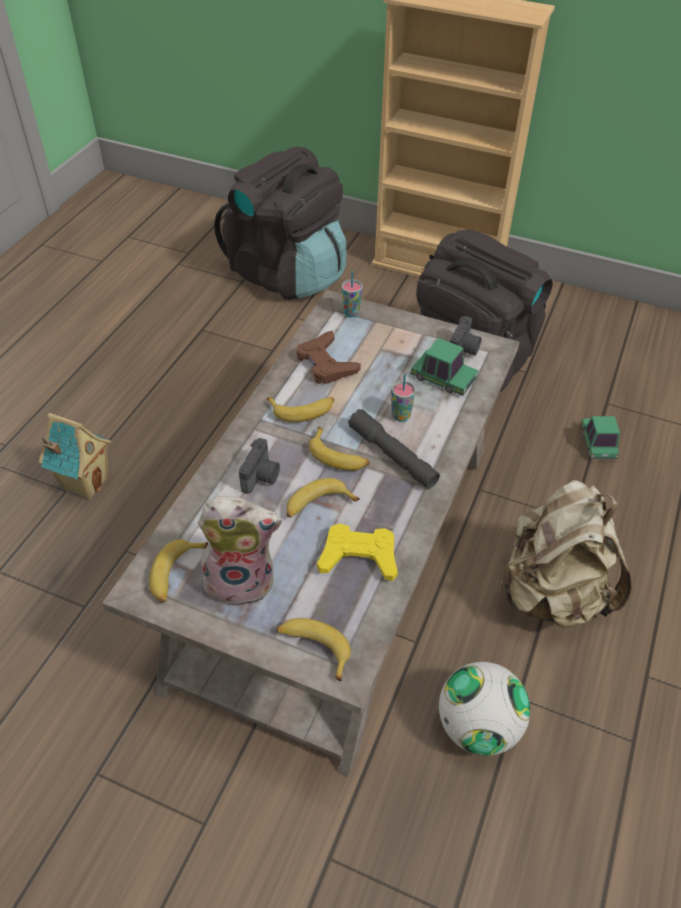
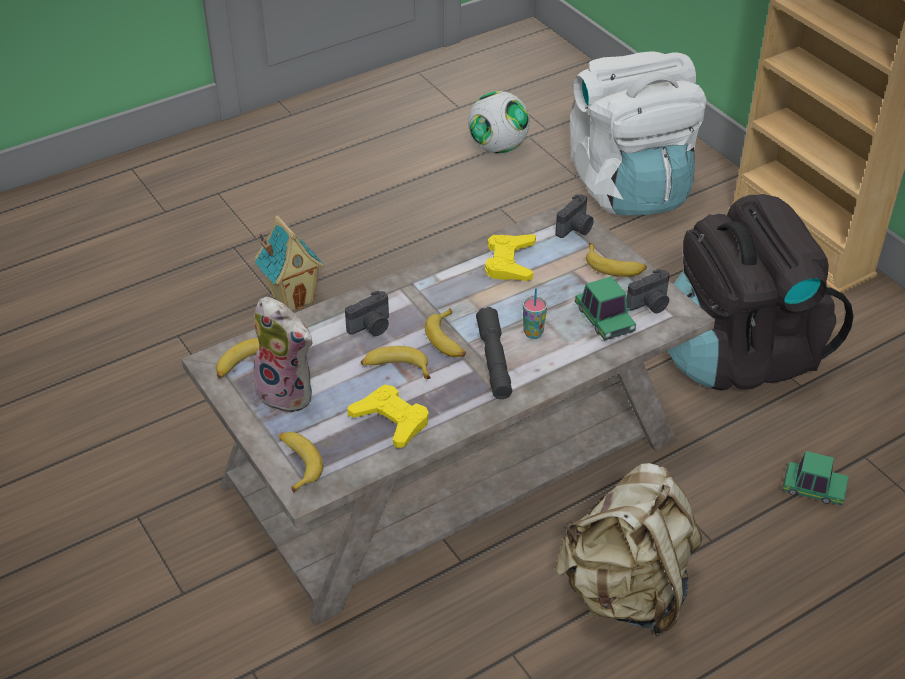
camera: 35 degrees right, 5 degrees down
black backpack [214,147,347,300] -> white backpack [570,51,707,215]
banana [267,397,334,422] -> banana moved to [586,243,647,277]
brown game controller [297,331,361,384] -> yellow game controller [485,234,536,281]
cup [342,271,363,317] -> camera [555,194,594,238]
football [439,662,530,756] -> football moved to [468,91,530,153]
toy car [581,416,620,459] -> toy car turned 75 degrees clockwise [782,451,849,506]

